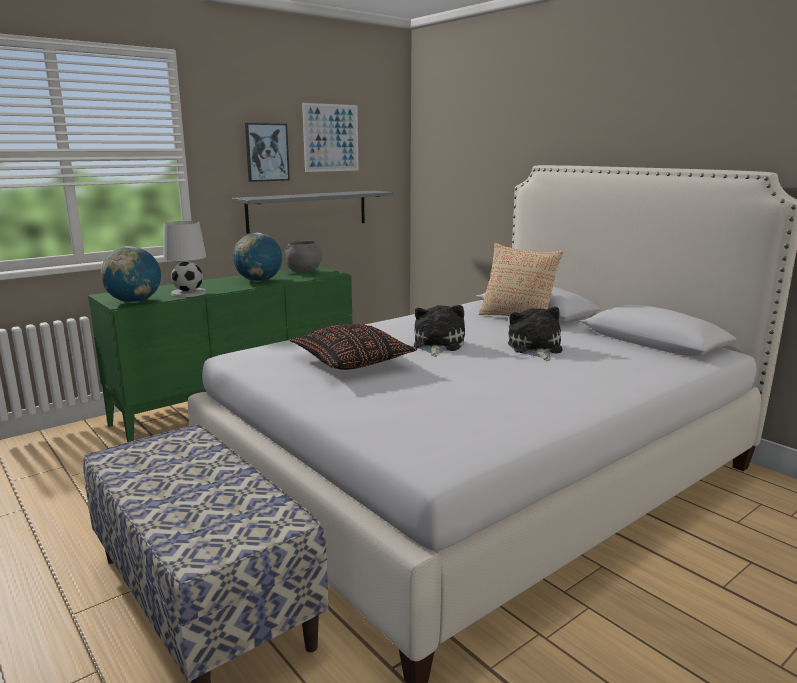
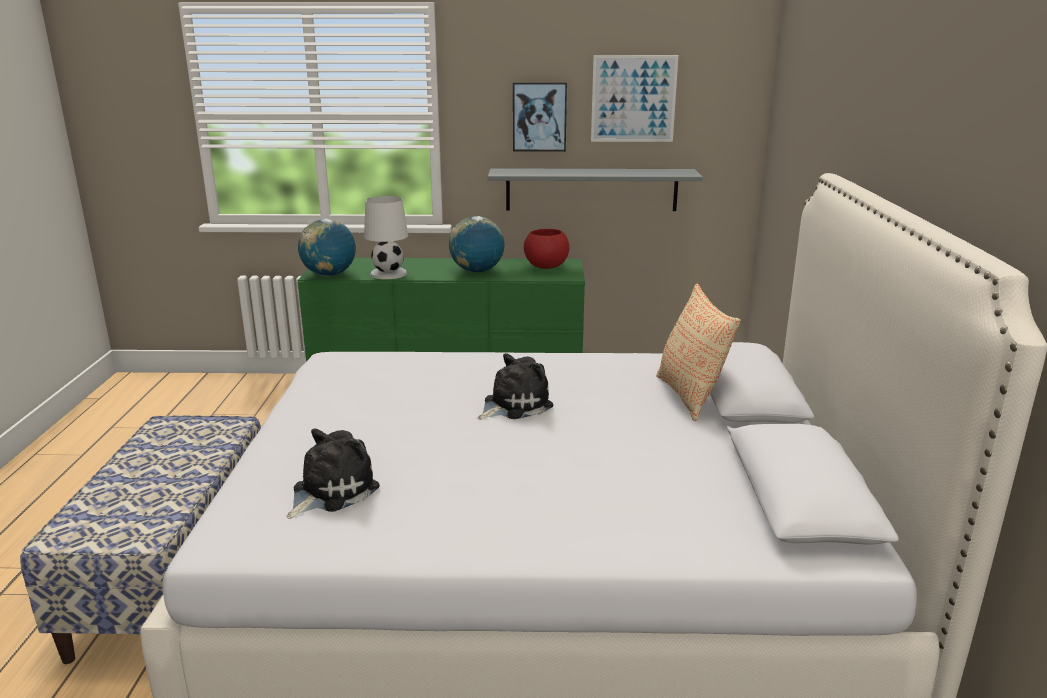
camera: 40 degrees right, 5 degrees up
grey bowl [285,241,322,273] -> red bowl [524,229,569,269]
black pillow [289,324,417,370] -> none
plush toy [508,307,562,360] -> plush toy moved to [287,428,380,519]

